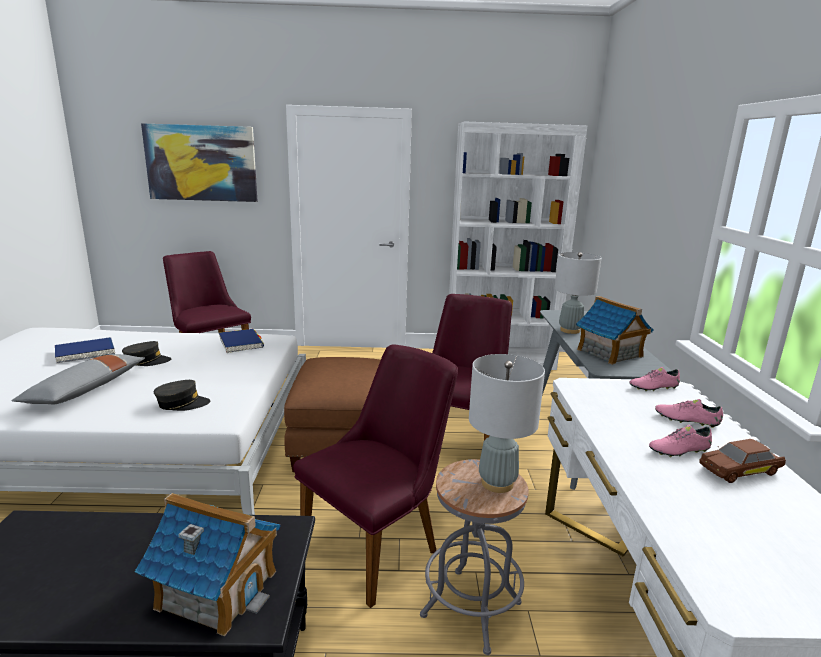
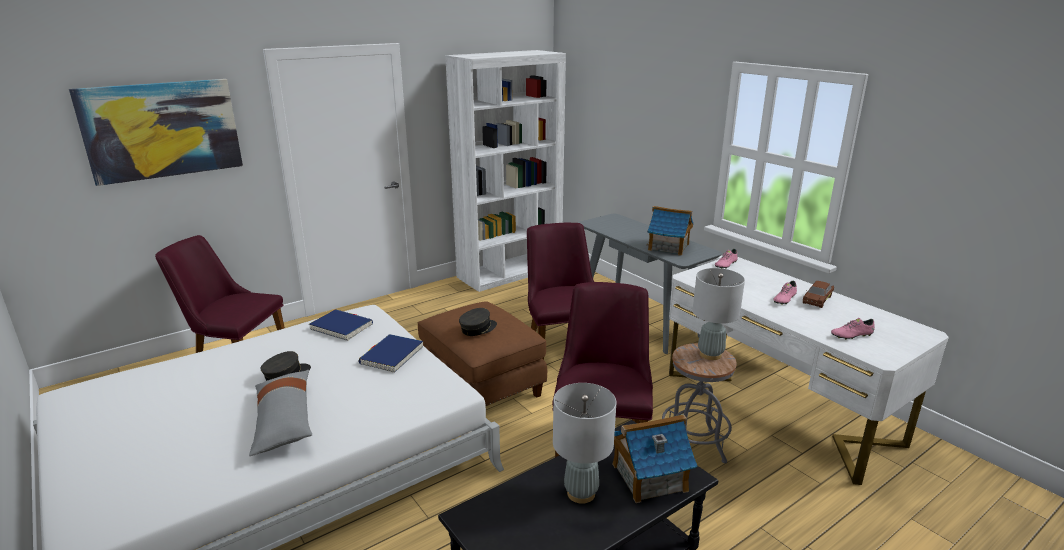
camera: 35 degrees left, 5 degrees up
blue book [55,337,115,363] -> blue book moved to [358,334,423,373]
grey cap [154,380,210,411] -> grey cap moved to [459,308,497,336]
grey table lamp [555,252,602,334] -> grey table lamp moved to [553,383,617,504]
pink shoe [655,399,723,428] -> pink shoe moved to [831,318,875,340]

